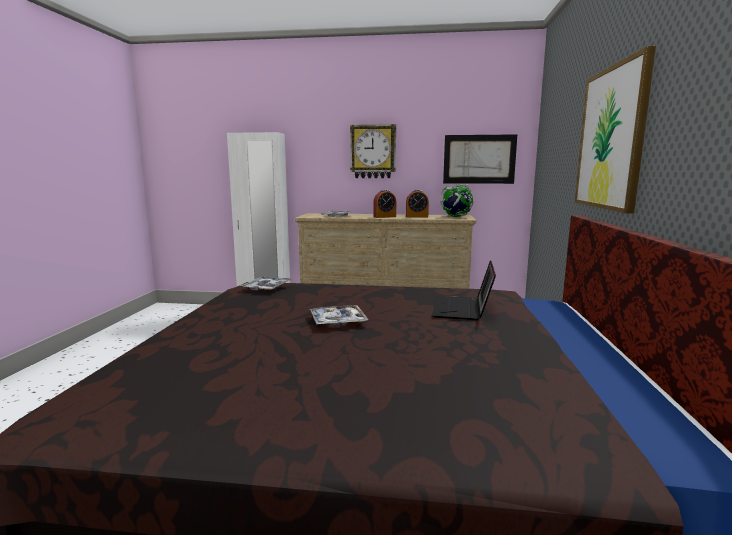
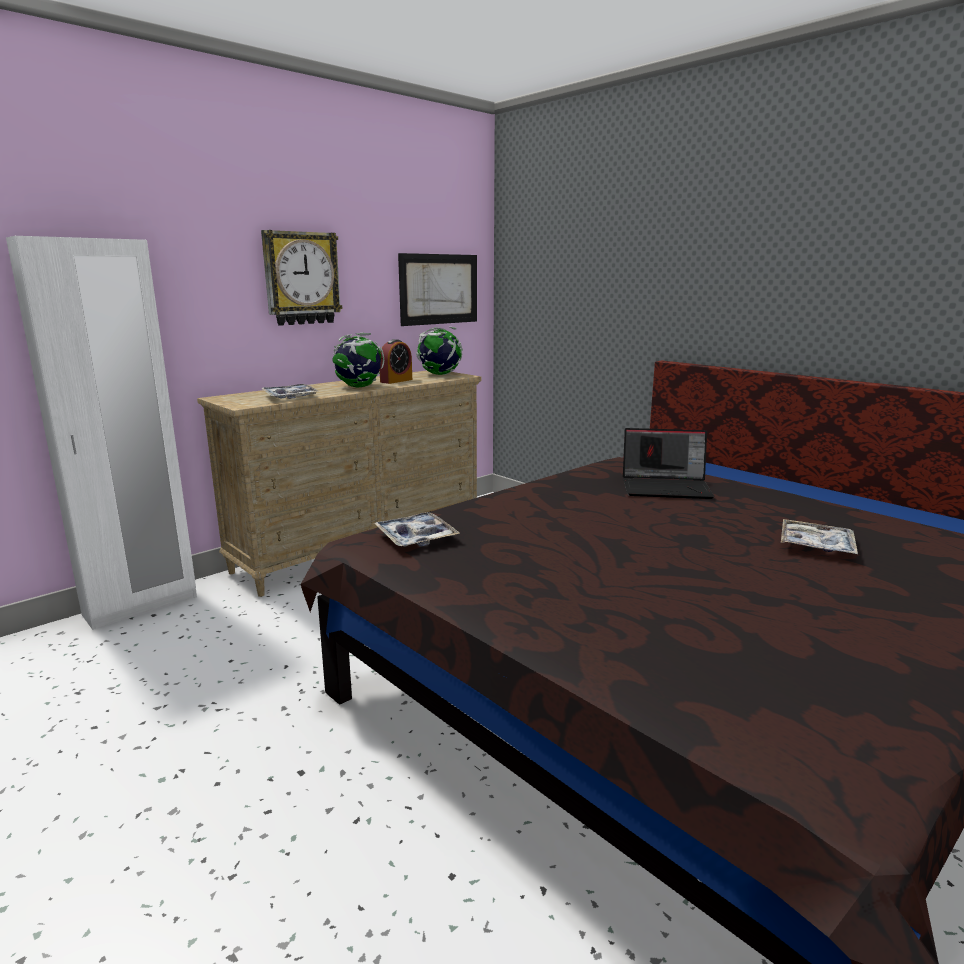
camera: 50 degrees left, 5 degrees up
tray [310,305,369,325] -> tray moved to [781,519,858,554]
alarm clock [373,190,396,218] -> globe [333,333,384,387]
laptop [432,260,496,320] -> laptop turned 45 degrees counterclockwise [623,428,715,499]
picture [575,46,656,214] -> none

